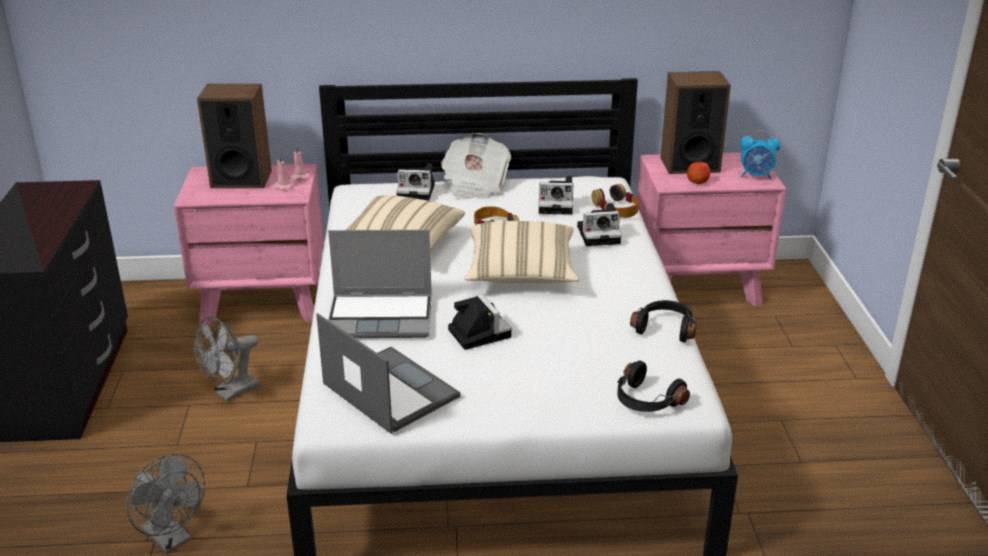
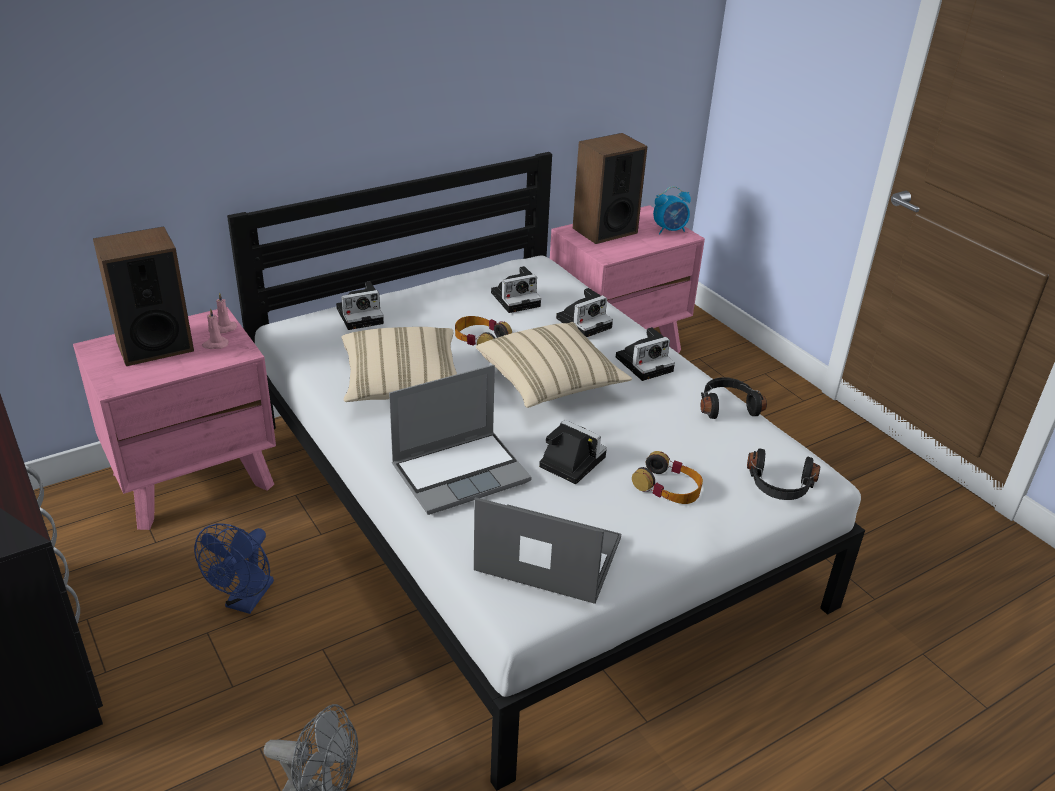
camera: 30 degrees left, 5 degrees up
grey fan [194,316,260,402] -> blue fan [194,524,274,614]
newspaper [441,133,511,200] -> none
headphones [592,184,639,218] -> headphones moved to [632,451,703,504]
apple [687,160,710,184] -> none
none -> camera [616,327,675,381]

